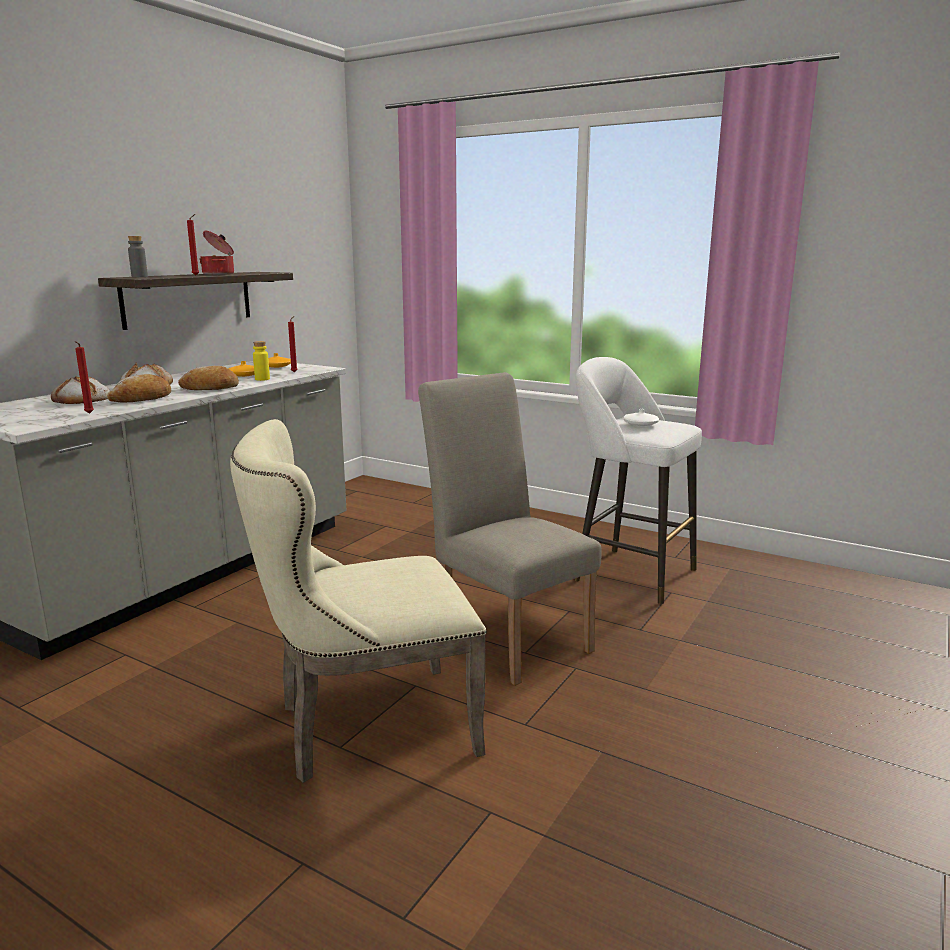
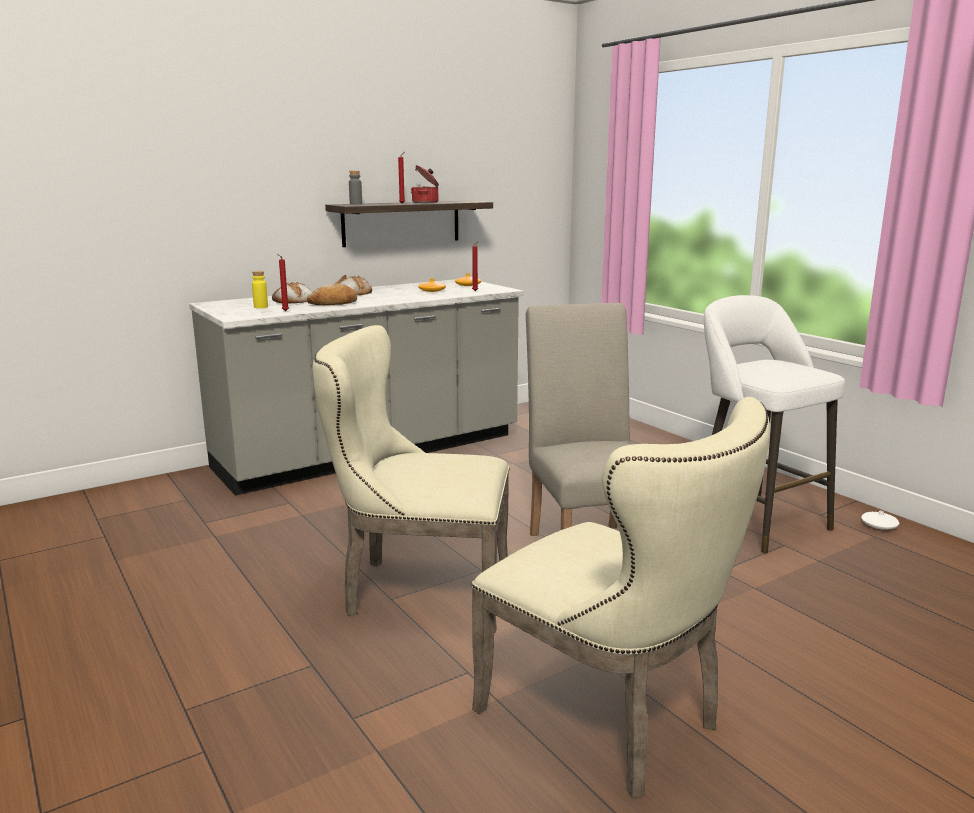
camera: 25 degrees right, 0 degrees up
bread [178,366,239,390] -> none
yellow bottle [253,341,270,381] -> yellow bottle moved to [252,271,268,308]
white vase [623,409,659,426] -> white vase moved to [861,511,899,530]
none -> beige chair [472,397,770,798]

